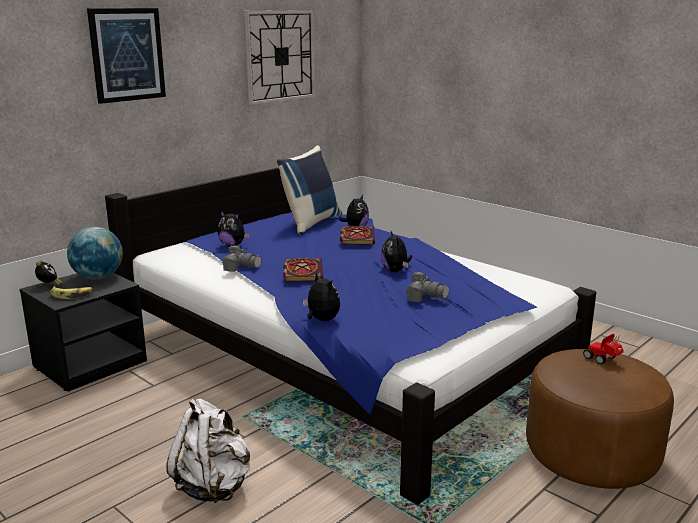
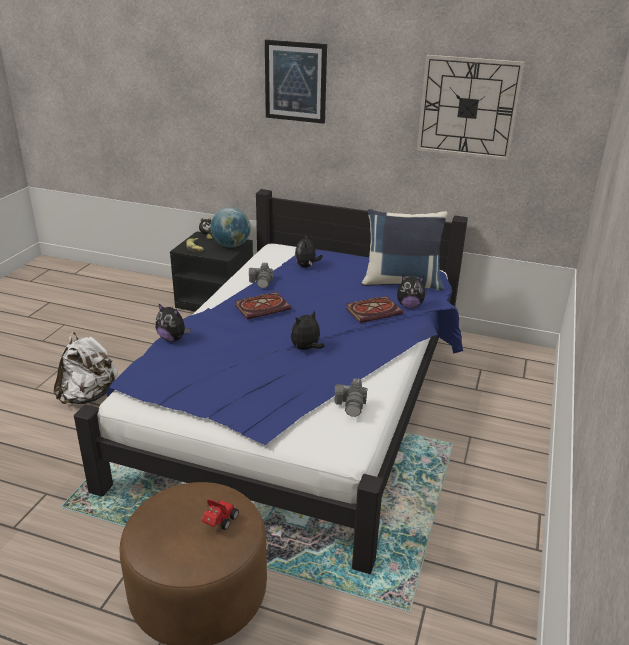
camera: 65 degrees right, 10 degrees up
plush toy [303,272,340,321] -> plush toy turned 90 degrees clockwise [156,303,190,342]
camera [406,272,449,302] -> camera moved to [335,378,368,417]

